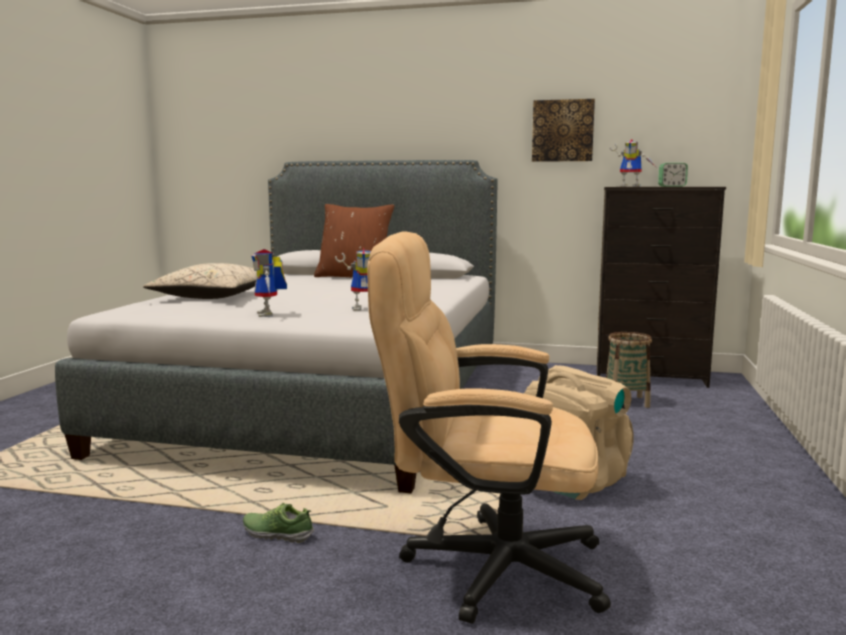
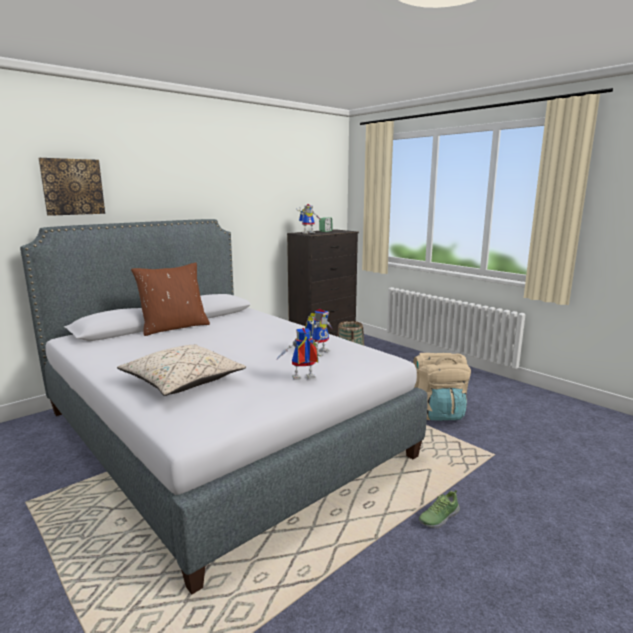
camera: 55 degrees left, 5 degrees up
toy robot [251,249,287,317] -> toy robot turned 150 degrees clockwise [275,328,328,380]
beige office chair [367,231,611,624] -> none
picture [532,99,595,162] -> picture moved to [39,158,105,216]

